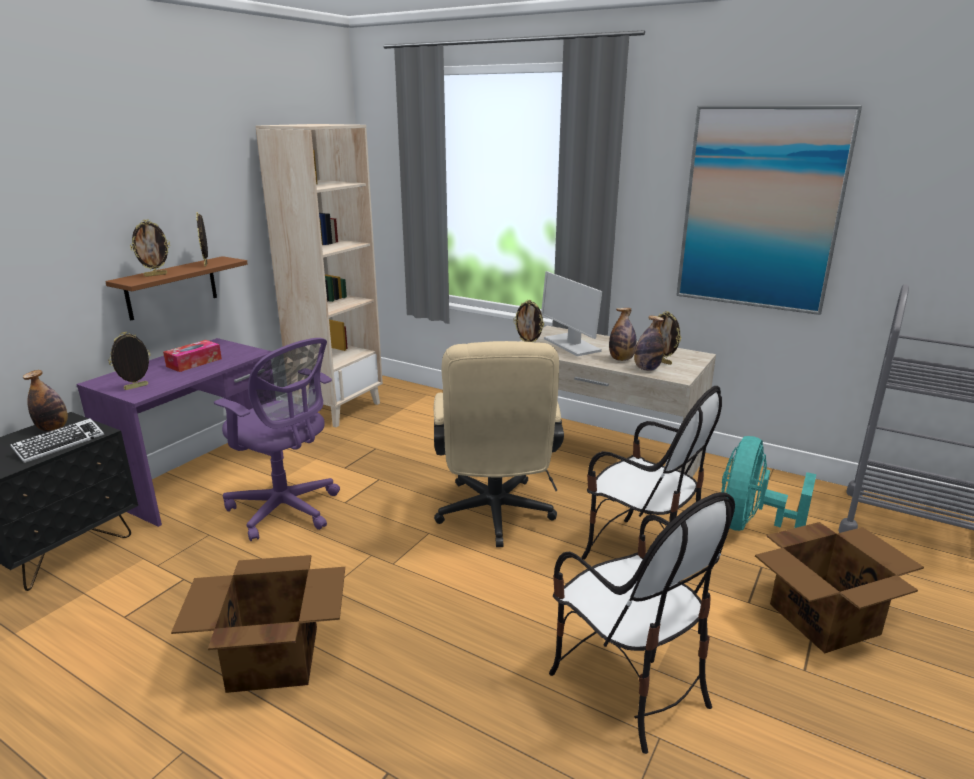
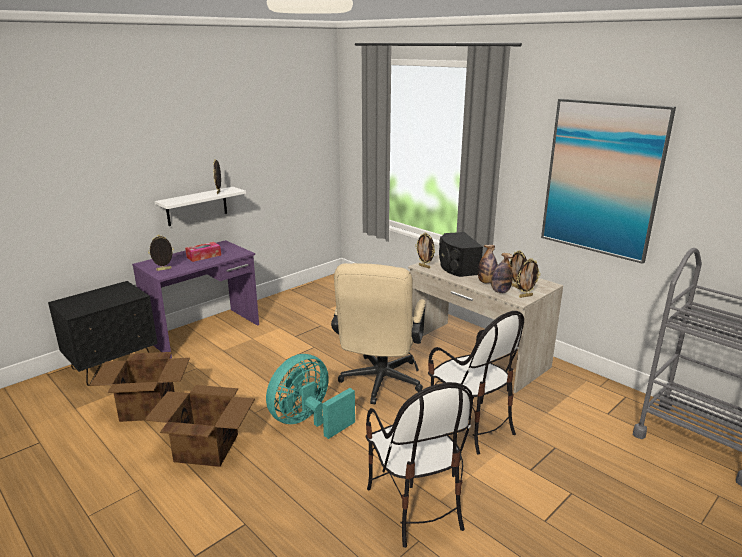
camera: 15 degrees right, 0 degrees up
keyboard [10,418,104,463] -> none
bottle [23,370,68,432] -> none
brown shelf [105,256,248,321] -> white shelf [155,187,246,226]
picture frame [130,219,170,277] -> picture frame moved to [517,258,540,298]
purple office chair [214,338,340,541] -> none
beige bookcase [255,124,383,427] -> none
monitor [541,271,602,356] -> black speaker [439,232,483,277]
turquoise fan [721,436,816,531] -> turquoise fan moved to [266,354,355,439]
cardboard box [755,522,924,653] -> cardboard box moved to [90,352,190,422]

